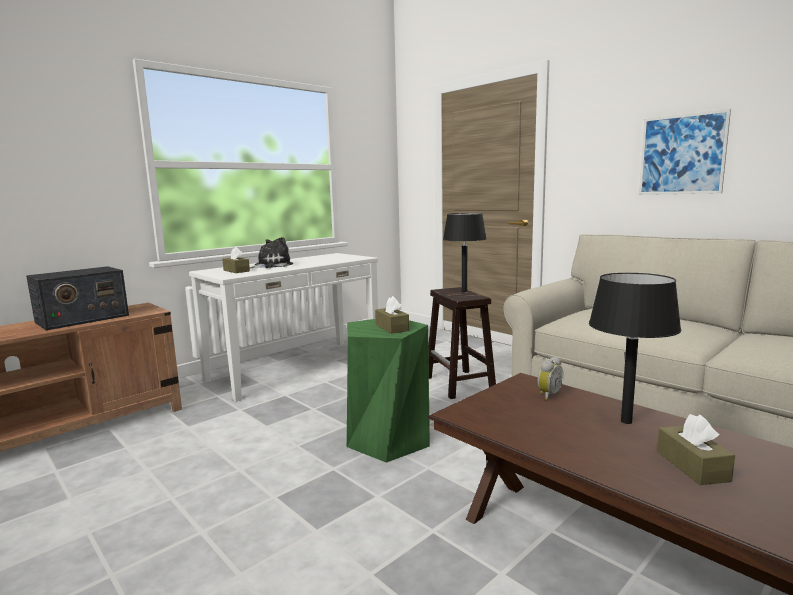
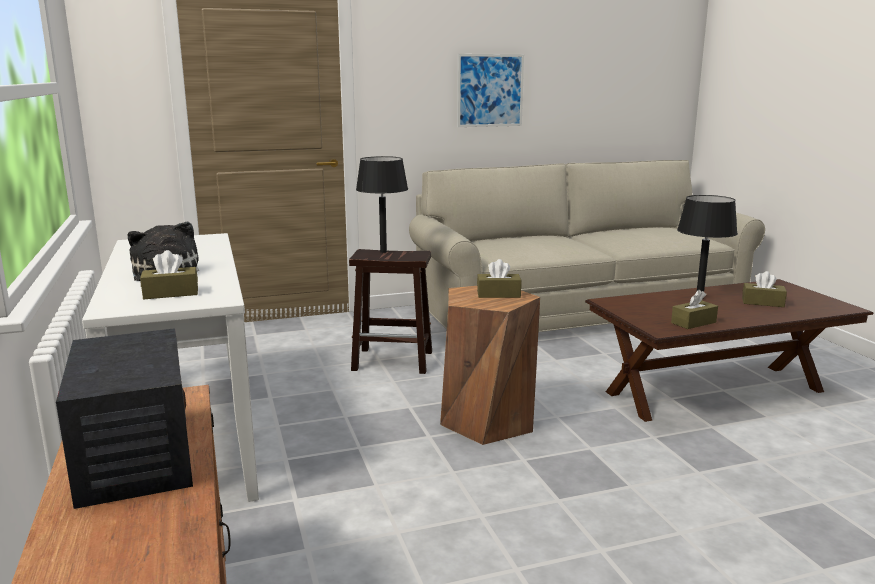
camera: 65 degrees left, 5 degrees up
green stool [347,319,430,463] -> brown stool [440,286,540,445]
alarm clock [538,357,564,400] -> none
none -> brown tissue box [671,290,718,329]

